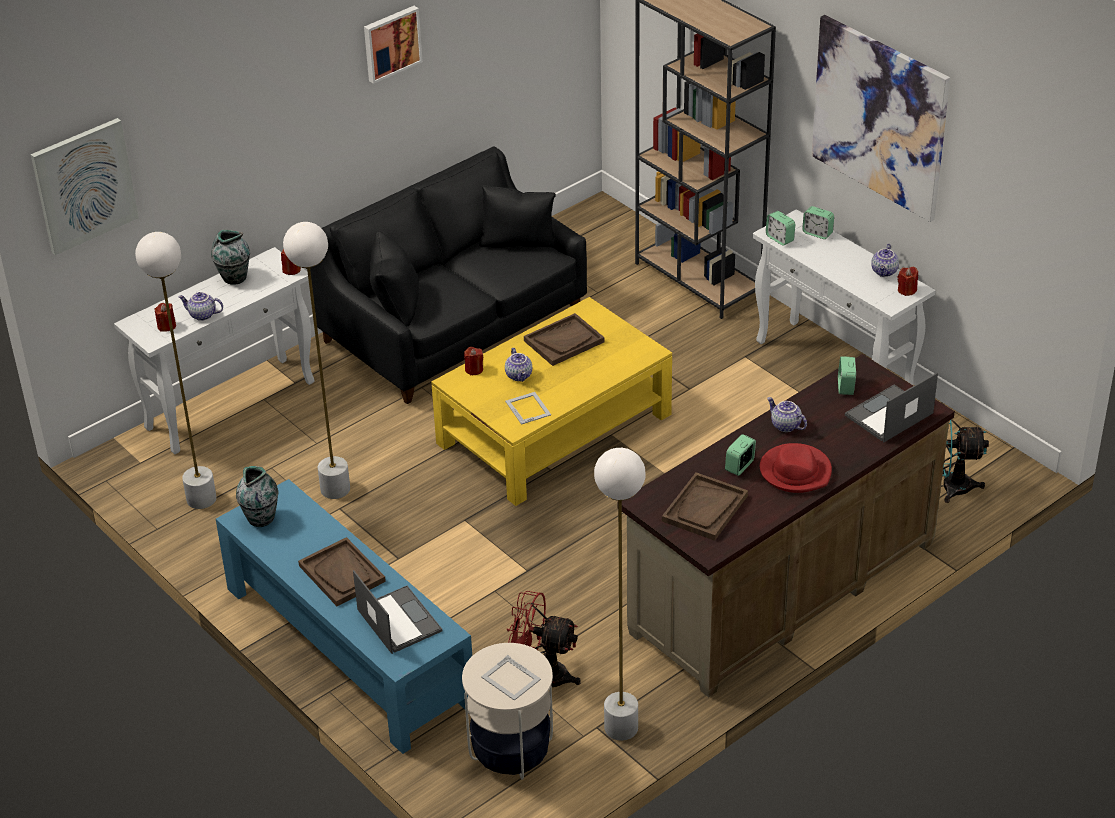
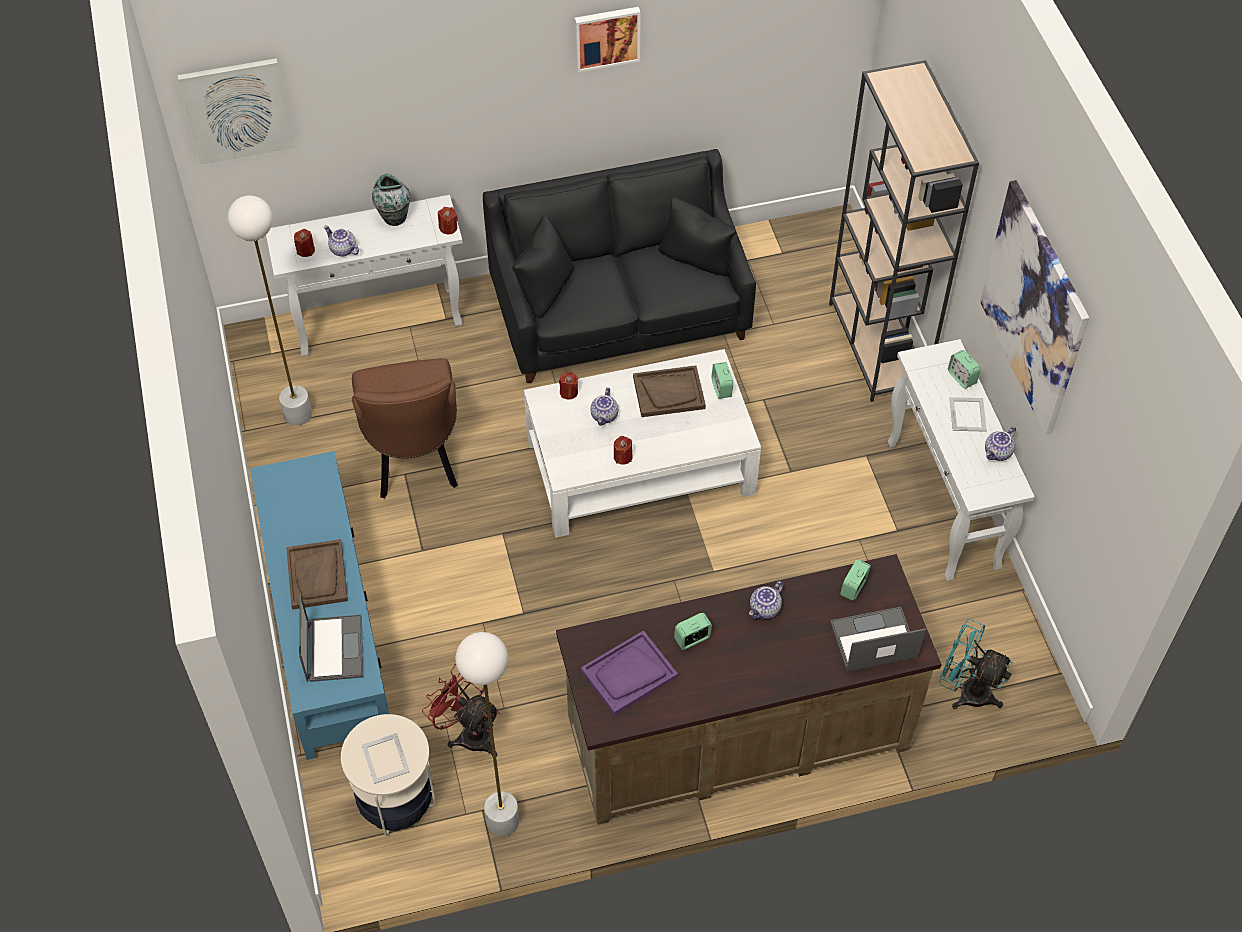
camera: 25 degrees right, 15 degrees up
vase [236,466,279,527] -> none
white floor lamp [283,222,350,499] -> brown armchair [352,358,458,499]
yellow coffee table [431,297,672,506] -> white coffee table [524,349,761,538]
picture frame [505,392,551,425] -> picture frame moved to [950,397,987,432]
brown tray [662,472,748,541] -> purple tray [581,630,678,716]
red hat [760,443,832,493] -> none
alarm clock [766,211,795,246] -> alarm clock moved to [711,362,733,399]
teapot [767,397,807,432] -> teapot turned 120 degrees counterclockwise [749,581,783,619]
red candle [897,267,918,296] -> red candle moved to [614,436,632,465]

